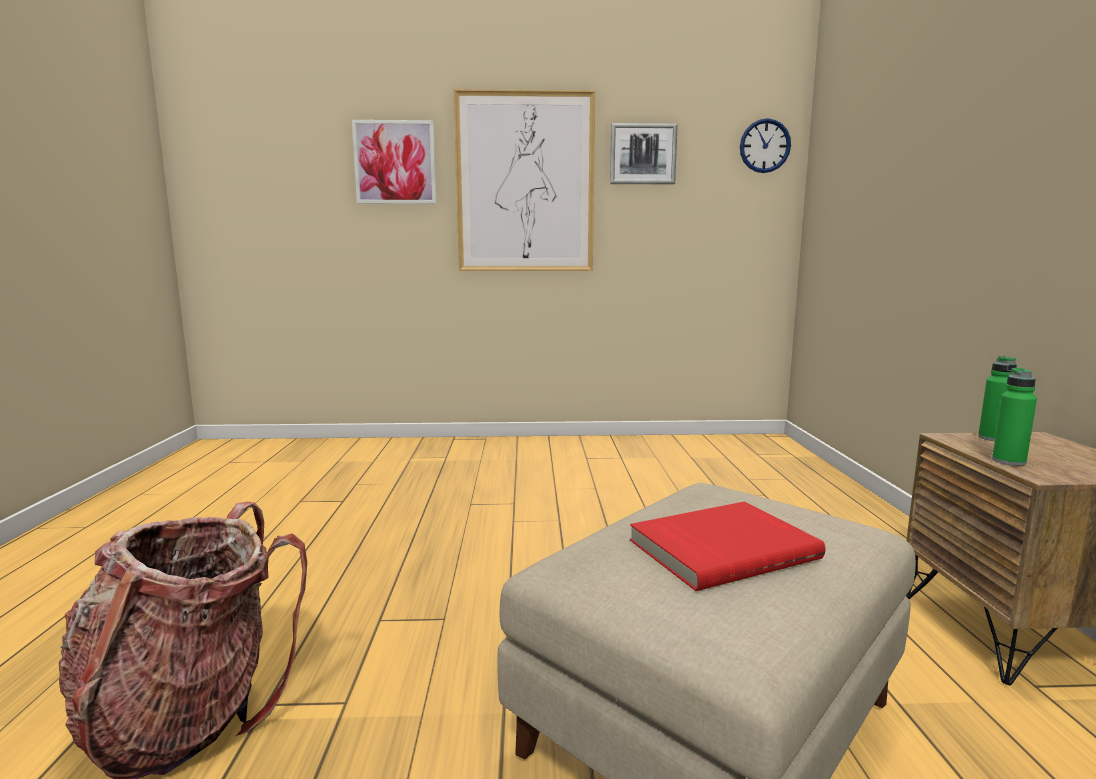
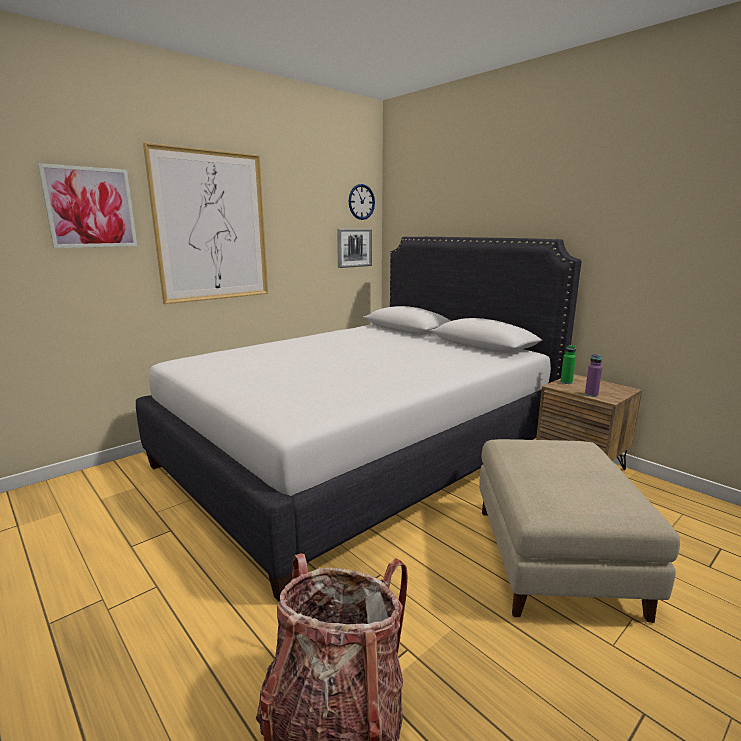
camera: 40 degrees left, 5 degrees up
picture [610,123,678,184] -> picture moved to [337,229,372,268]
red book [630,501,825,591] -> none
green bottle [992,368,1037,466] -> purple bottle [585,354,602,397]
none -> white bed [136,237,582,602]

